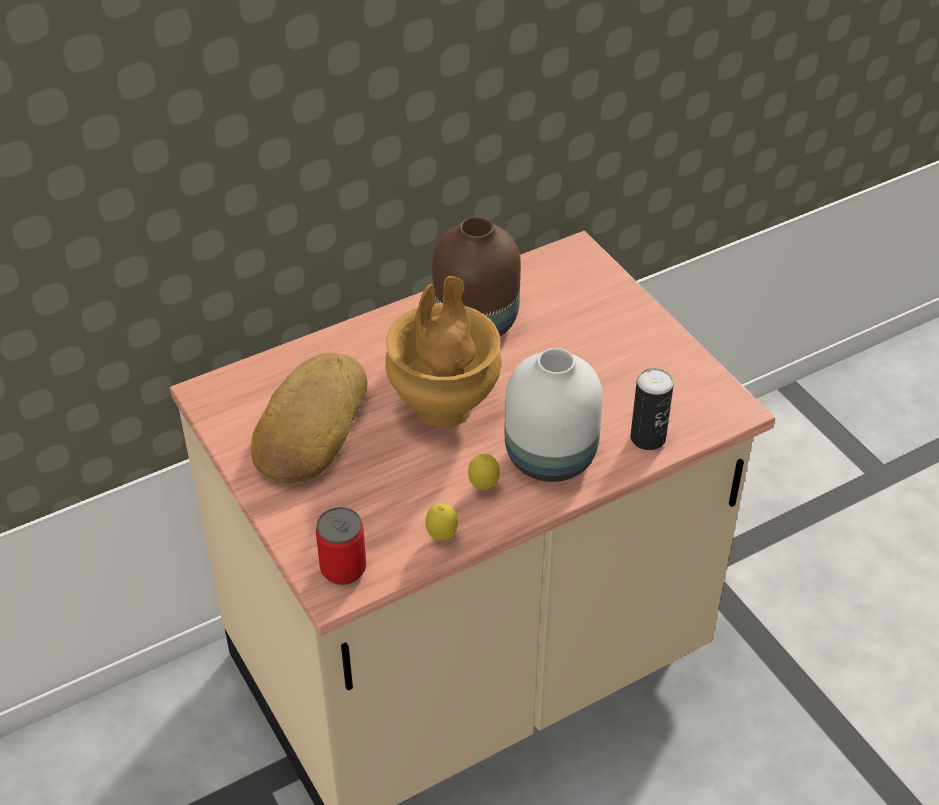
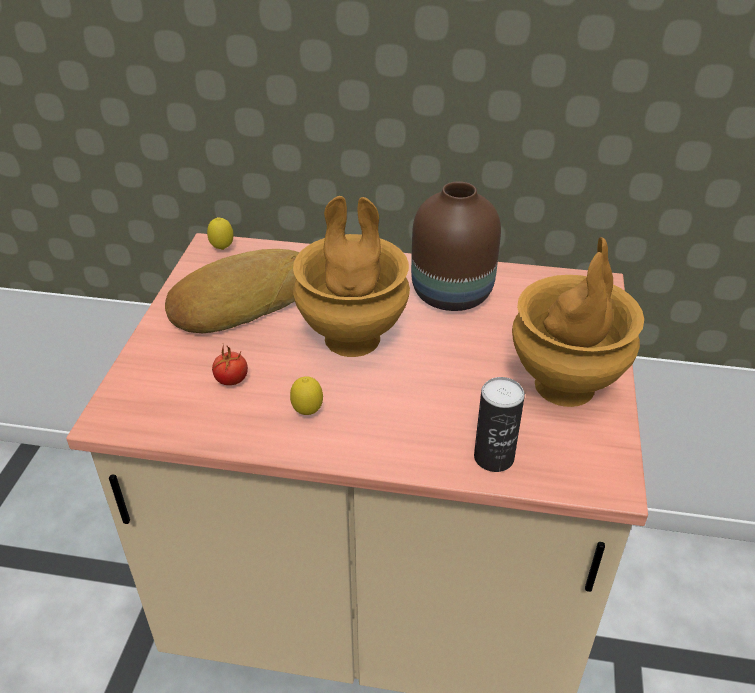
camera: 40 degrees right, 5 degrees down
can [316,507,366,585] -> none
lemon [425,503,458,541] -> lemon moved to [207,217,233,250]
white vase [505,348,603,482] -> none
none -> tomato [212,345,248,385]
none -> brown vase [512,237,644,407]

